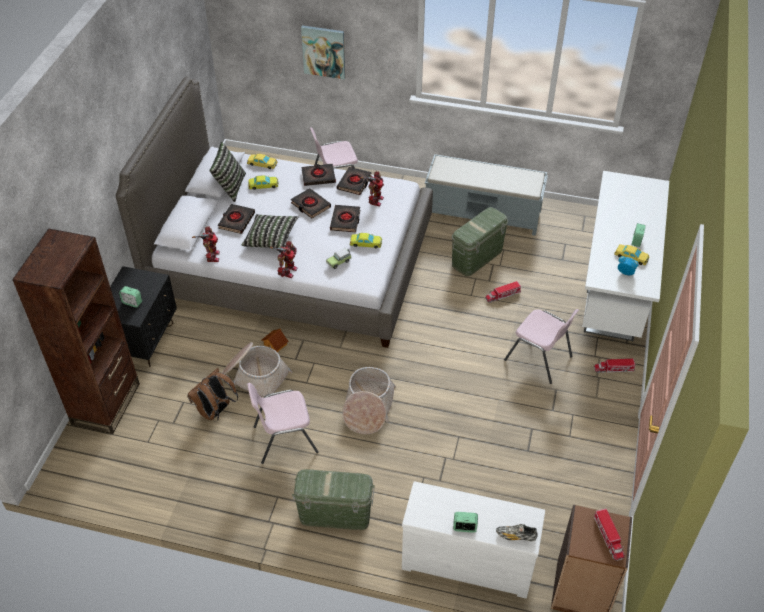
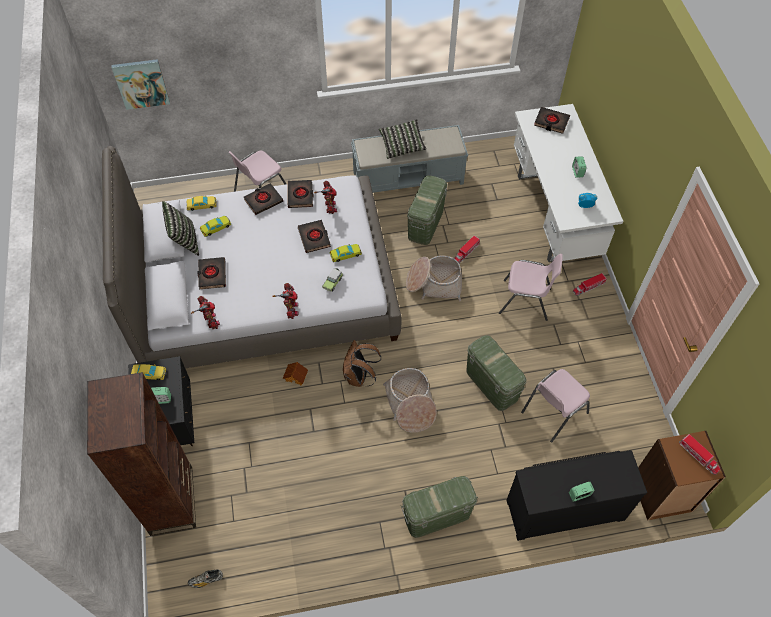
camera: 25 degrees left, 10 degrees up
brown backpack [187,368,238,421] -> brown backpack moved to [343,340,381,387]
basket [222,342,293,397] -> basket moved to [406,255,462,301]
pillow [242,214,298,248] -> pillow moved to [379,119,426,159]
pink chair [247,383,319,464] -> pink chair moved to [521,369,590,443]
black book [291,188,331,219] -> black book moved to [534,107,570,134]
picture [301,25,345,79] -> picture moved to [111,59,170,110]
white dresser [402,481,545,598] -> black dresser [506,450,647,541]
shoe [496,524,538,541] -> shoe moved to [188,569,223,588]
yellow toy car [614,244,650,265] -> yellow toy car moved to [131,364,166,380]
none -> green storage box [466,335,526,411]

